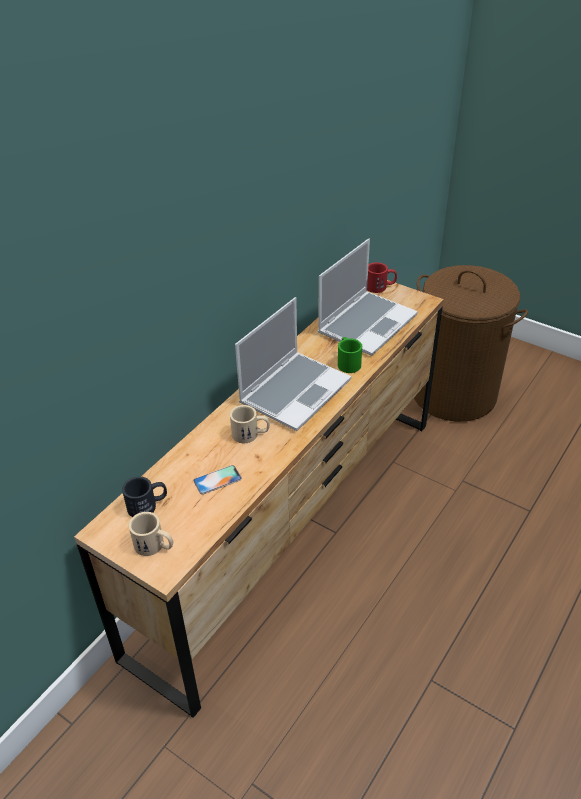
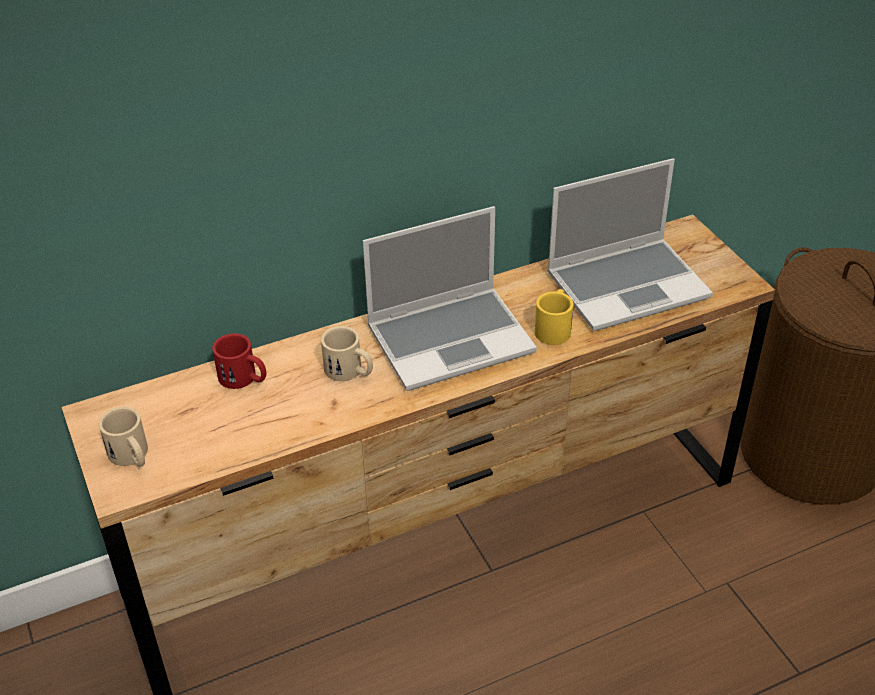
camera: 30 degrees right, 0 degrees up
black mug [122,476,167,517] -> none
phone [193,465,242,494] -> none
green mug [338,337,362,373] -> yellow mug [535,289,574,345]
red mug [367,262,397,293] -> red mug moved to [212,333,266,389]

